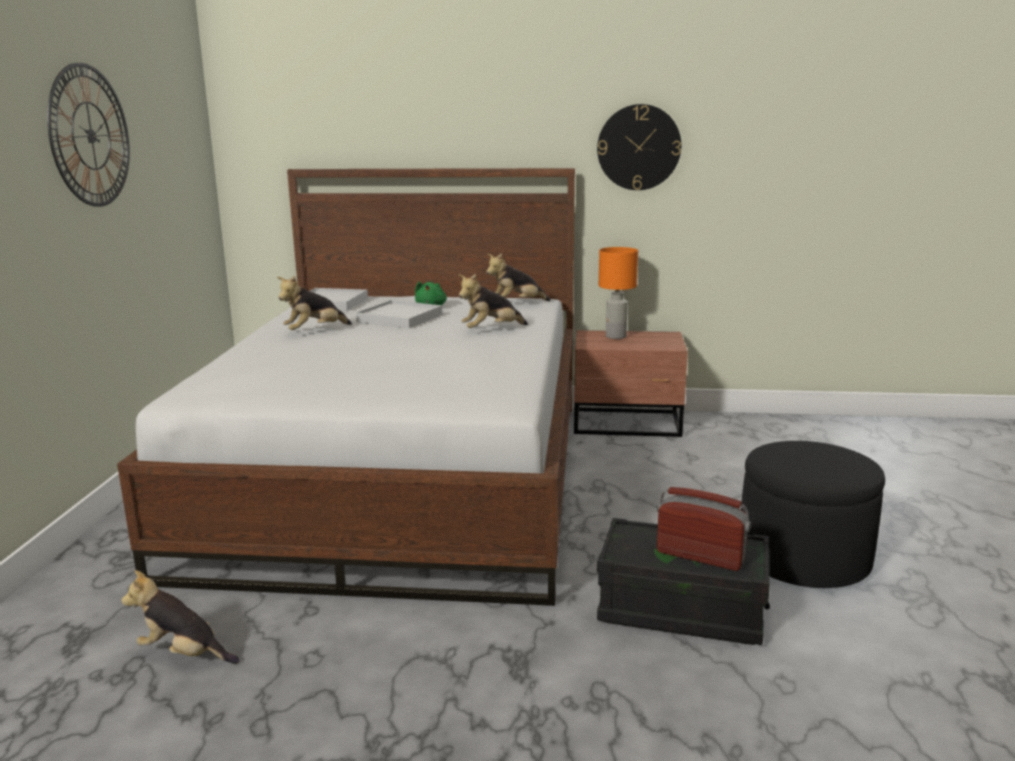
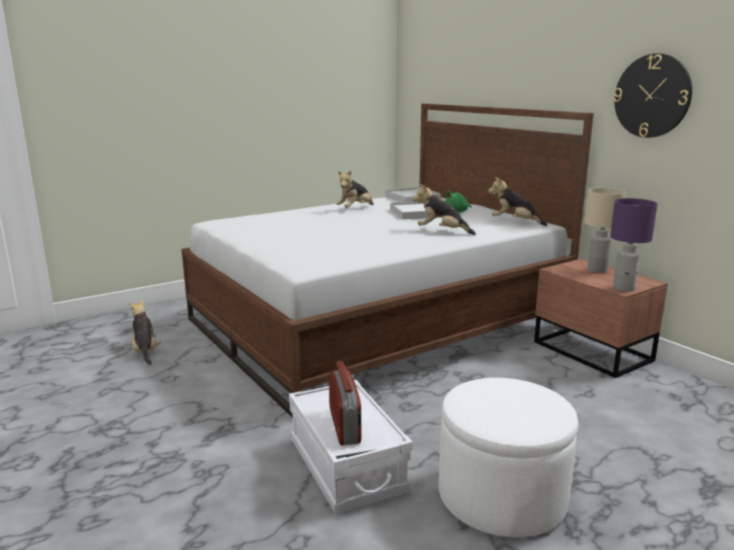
camera: 50 degrees right, 0 degrees up
wall clock [47,63,130,207] -> none
plush toy [277,275,352,330] -> plush toy turned 60 degrees counterclockwise [336,171,374,208]
black storage box [597,518,770,645] -> white storage box [289,380,413,514]
orange table lamp [599,247,638,339] -> beige table lamp [584,188,626,273]
black ottoman [741,441,885,588] -> white ottoman [439,378,578,537]
none -> purple table lamp [610,198,657,292]

